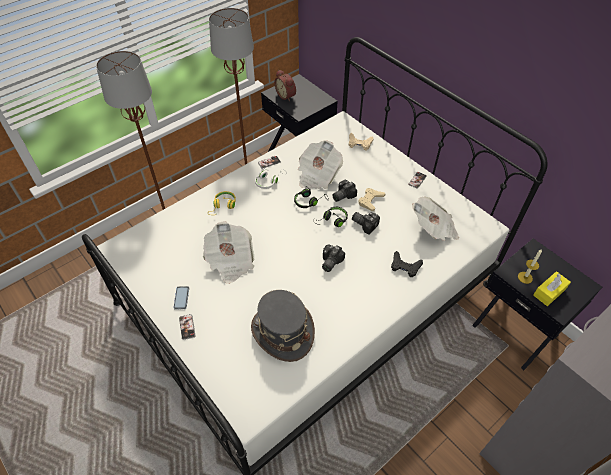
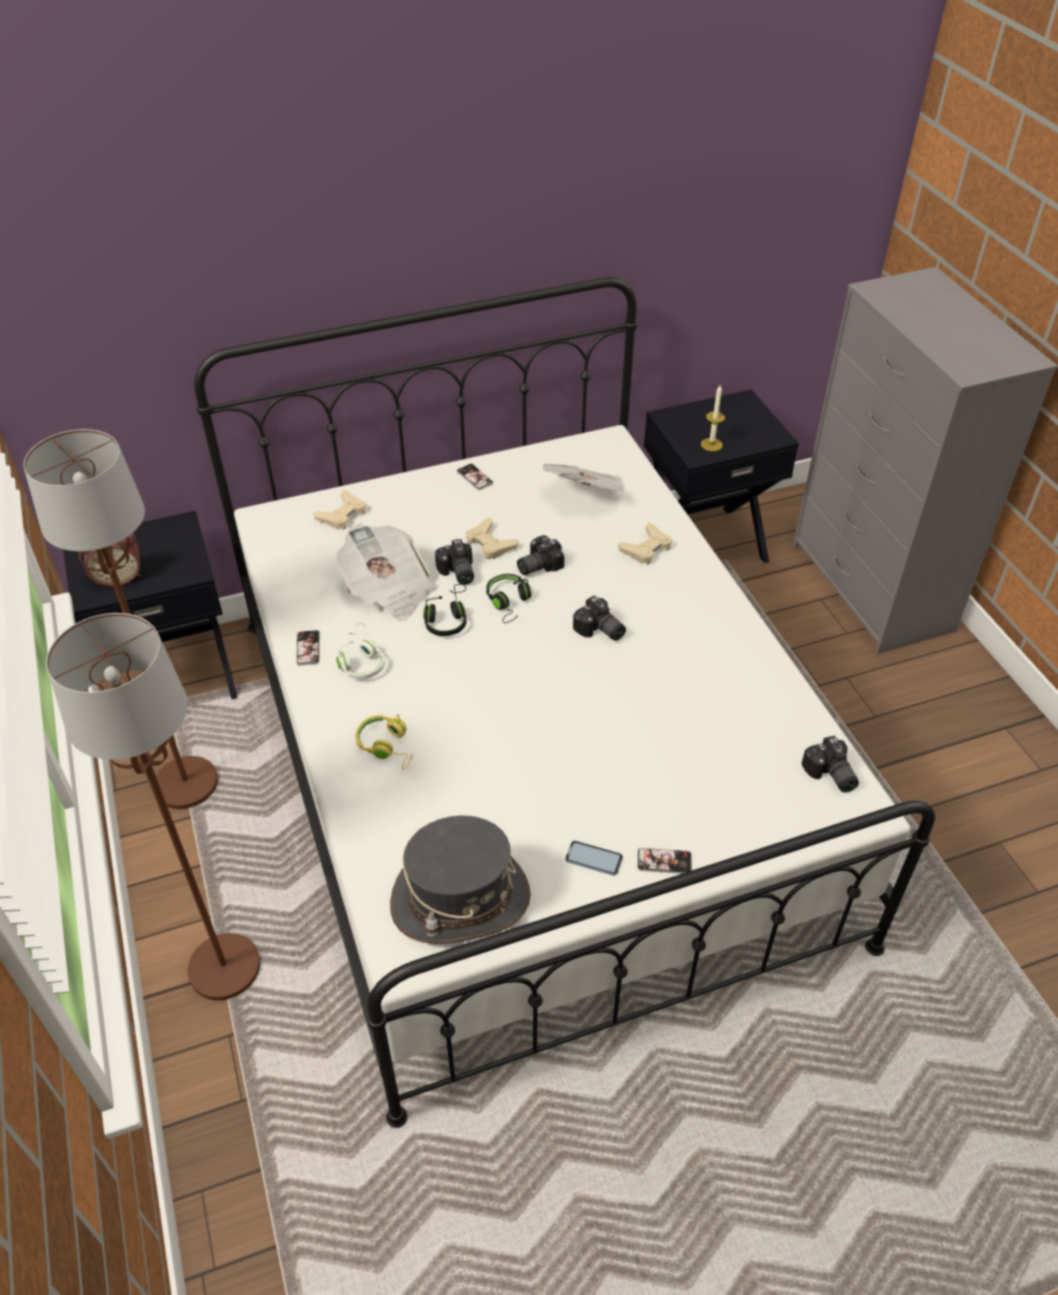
camera: 70 degrees left, 5 degrees down
newspaper [203,221,254,284] -> none
grey hat [251,290,315,362] -> grey hat moved to [390,816,531,944]
black game controller [391,251,423,277] -> beige game controller [618,522,672,565]
yellow tissue box [533,271,571,306] -> none
none -> camera [802,736,859,792]

